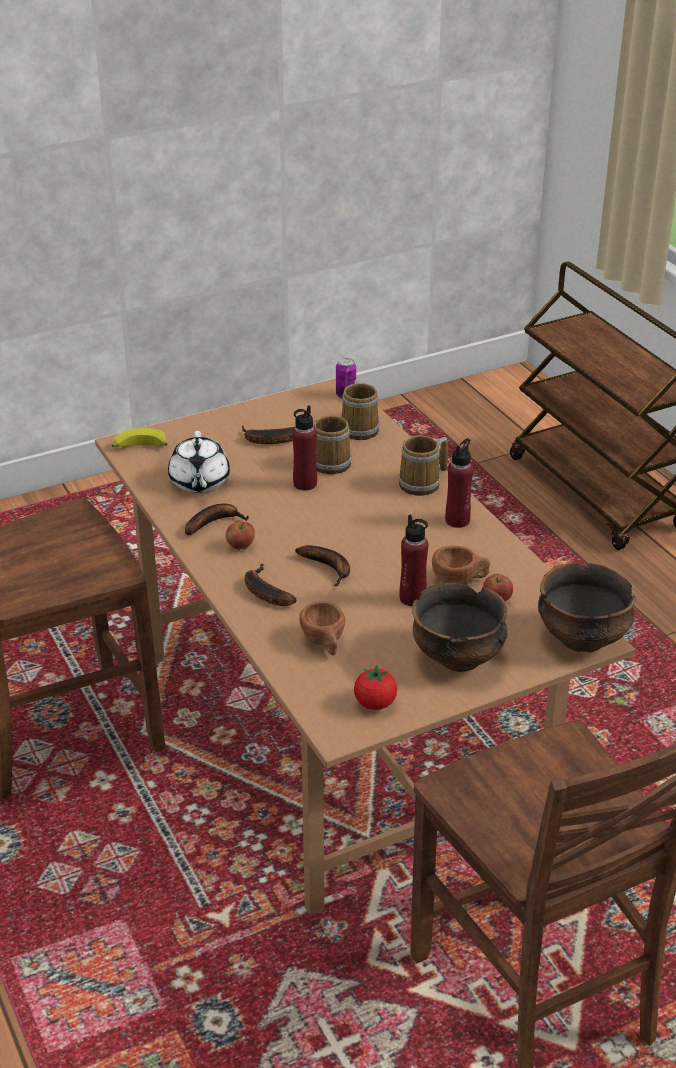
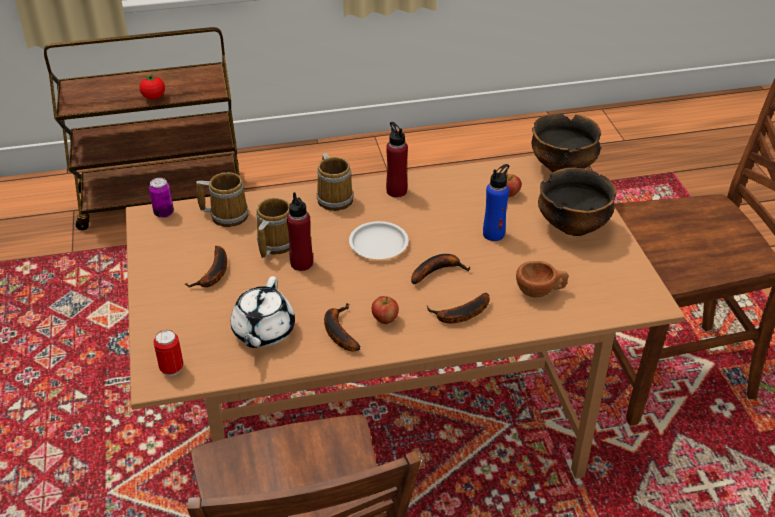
camera: 75 degrees left, 5 degrees up
banana [112,428,168,447] -> can [153,330,183,376]
white teapot [168,431,230,493] -> white teapot turned 90 degrees clockwise [231,276,295,348]
tomato [354,665,397,710] -> tomato moved to [140,74,165,99]
red bottle [399,515,428,606] -> blue bottle [483,164,509,241]
brown cup [432,546,490,583] -> none
none -> white plate [349,221,409,259]

